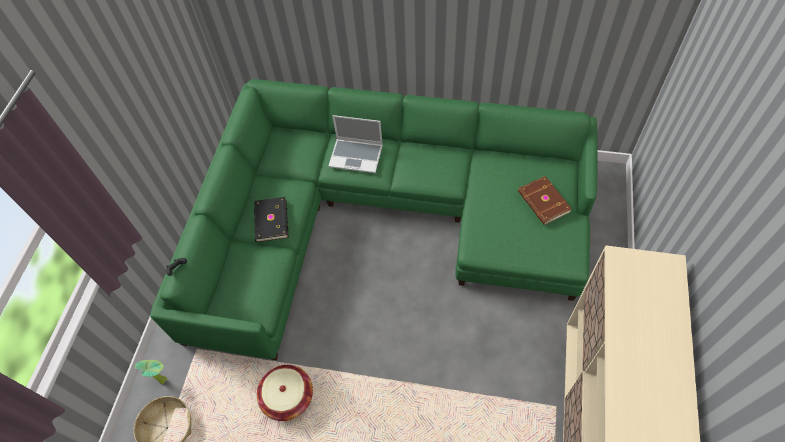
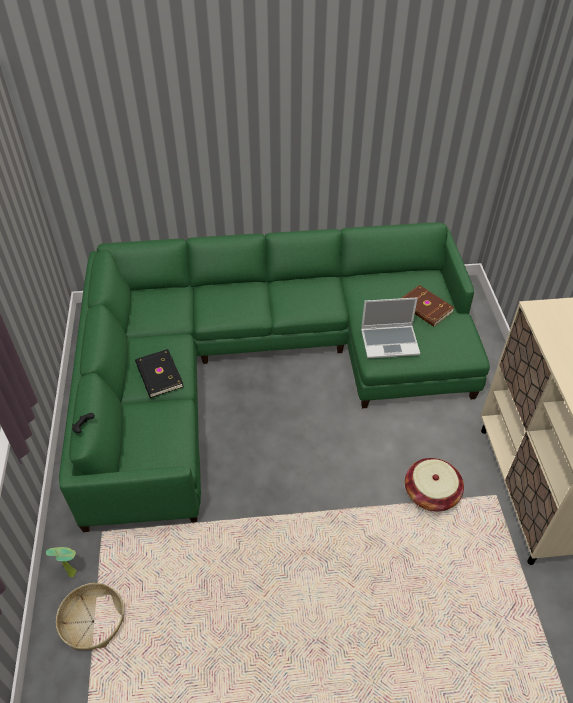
camera: 20 degrees left, 10 degrees down
basket [257,365,313,421] -> basket moved to [405,458,464,511]
laptop [329,115,383,173] -> laptop moved to [361,297,420,358]

